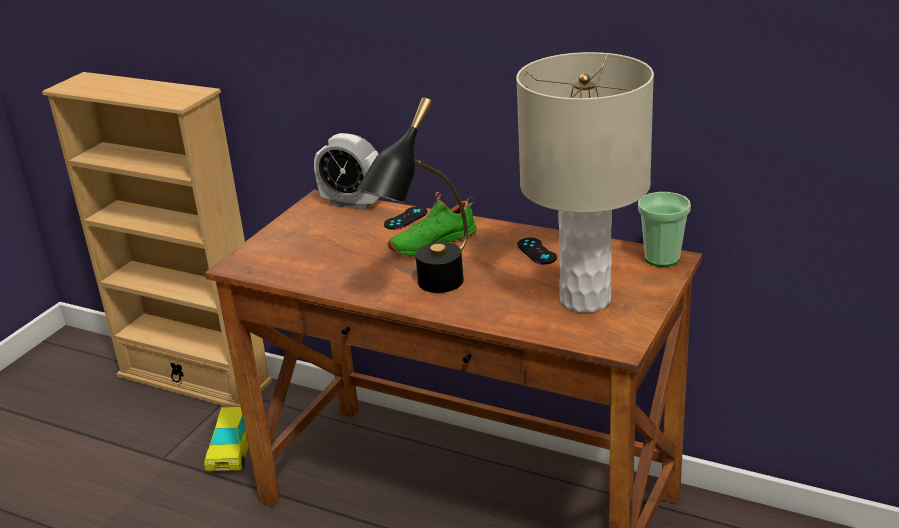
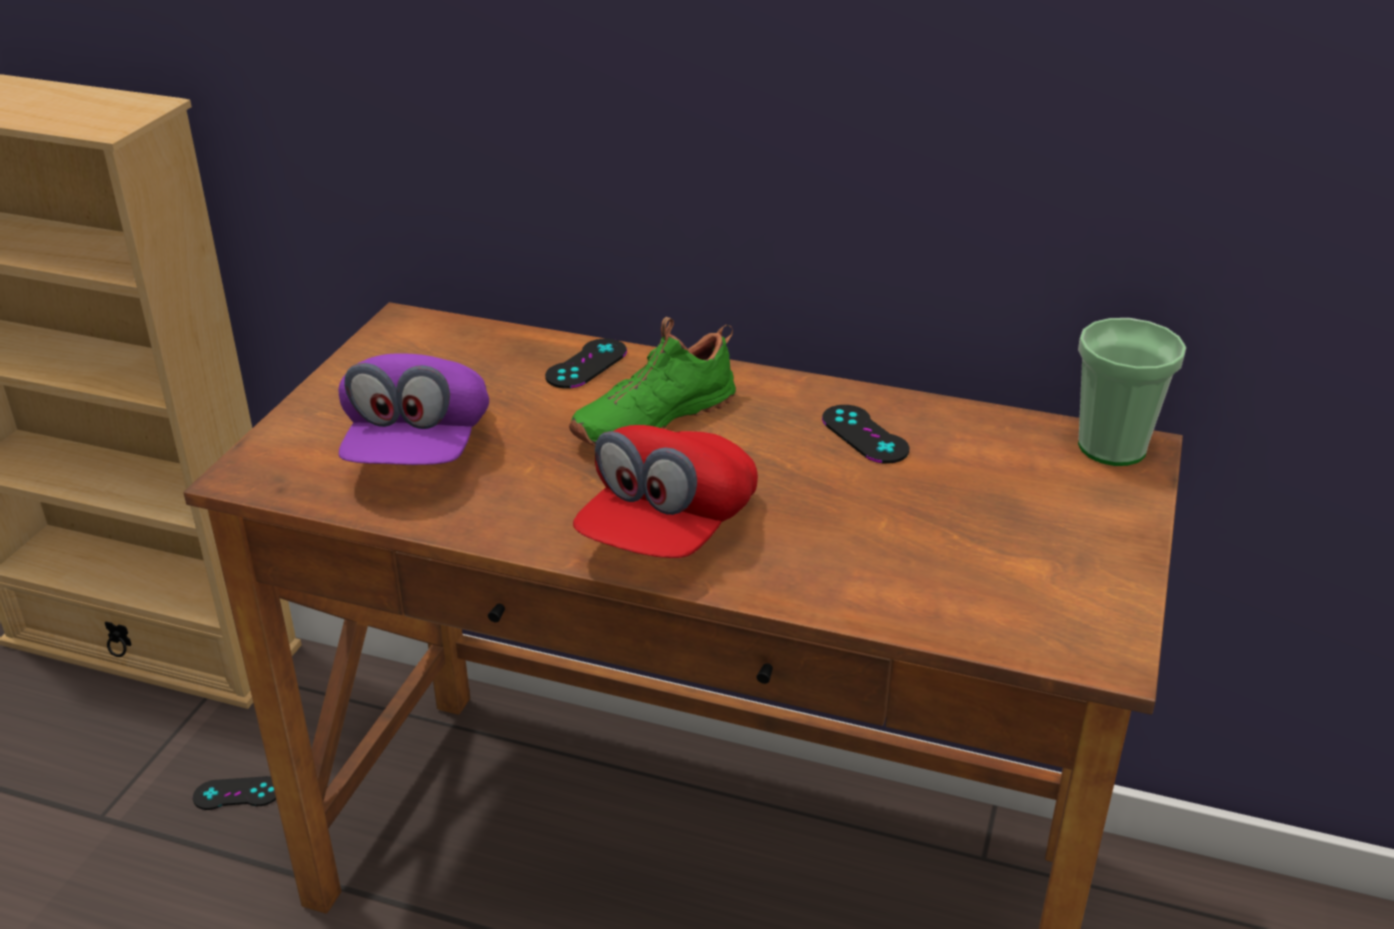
camera: 10 degrees left, 5 degrees up
toy car [204,407,249,471] -> black game controller [193,776,276,810]
alarm clock [314,133,379,210] -> none
black table lamp [356,97,468,293] -> red cap [573,425,758,558]
beige table lamp [516,52,654,313] -> none
none -> purple cap [338,353,489,465]

